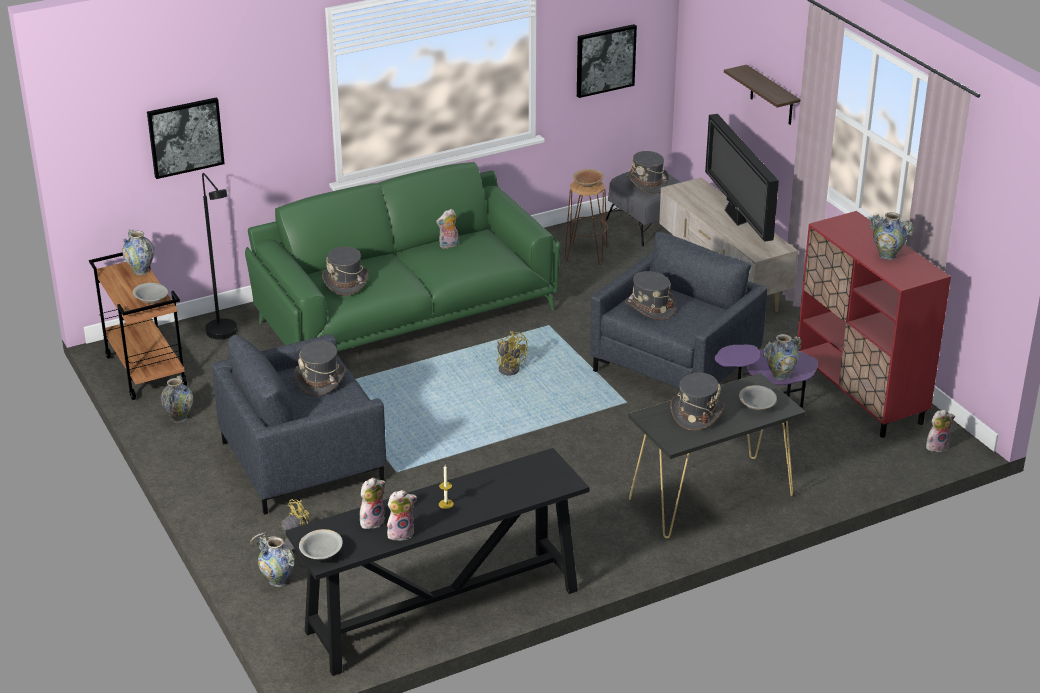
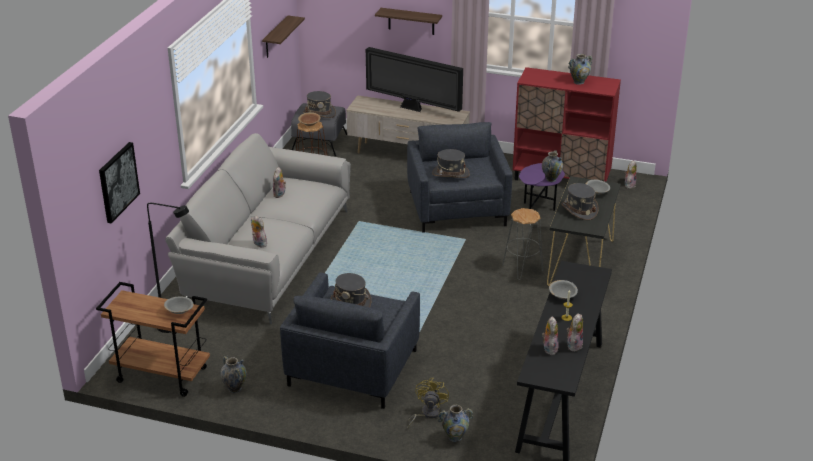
camera: 45 degrees left, 0 degrees up
vase [122,230,154,275] -> none
green sofa [245,162,560,352] -> grey sofa [165,133,351,325]
grey bowl [299,529,343,560] -> grey bowl moved to [549,280,578,299]
grey hat [322,246,368,296] -> plush toy [251,216,267,247]
yellow fan [497,331,528,375] -> none
picture [577,24,637,98] -> shelf [262,15,305,58]
none -> grey stool [502,208,543,280]

